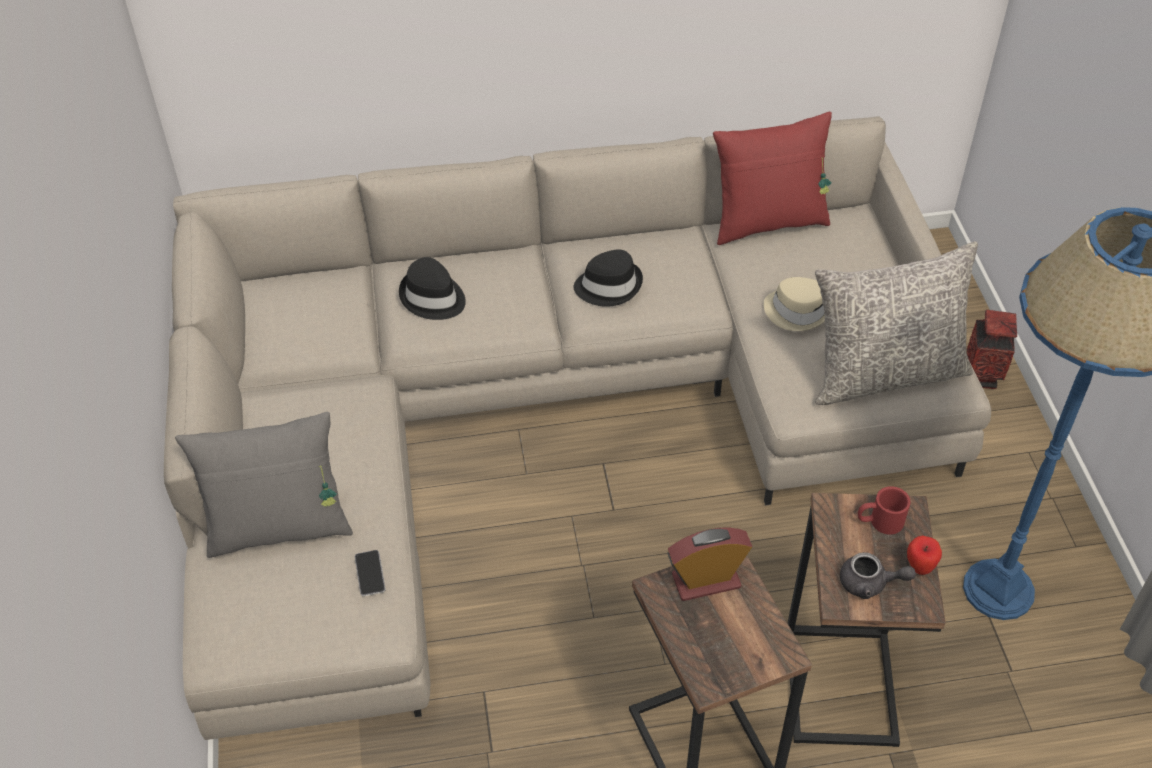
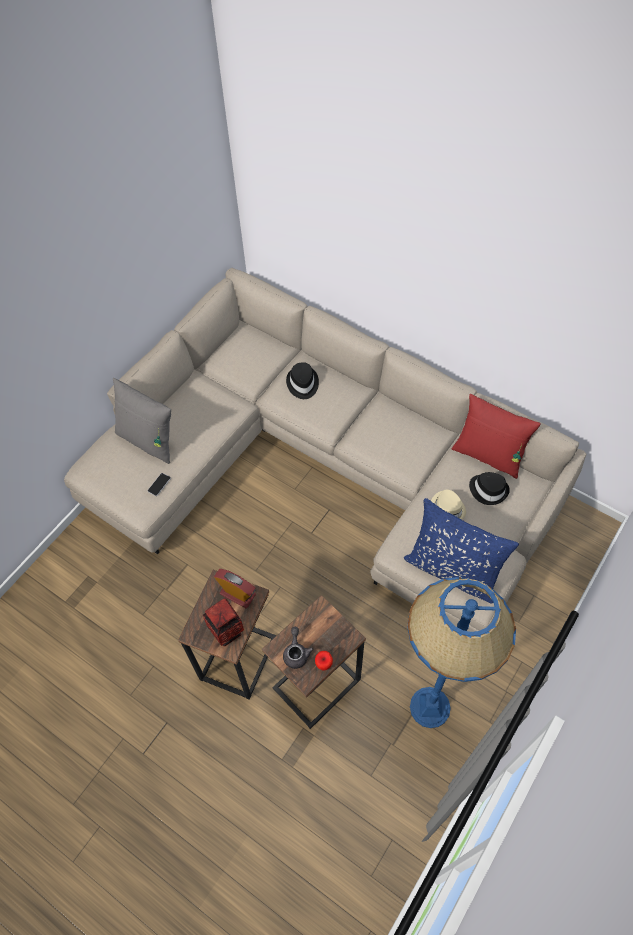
camera: 45 degrees right, 10 degrees up
black hat [574,249,643,307] -> black hat moved to [469,472,510,505]
grey pillow [815,241,978,405] -> blue pillow [404,498,519,604]
grey teapot [840,552,916,599] -> grey teapot turned 150 degrees counterclockwise [283,626,314,669]
red mug [858,486,911,535] -> none
vase [967,310,1017,389] -> vase moved to [203,598,244,647]

